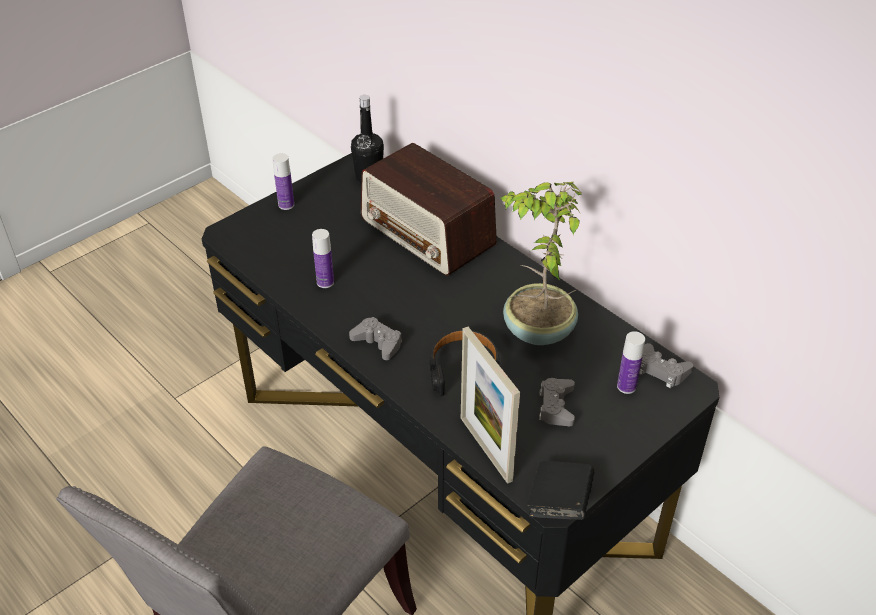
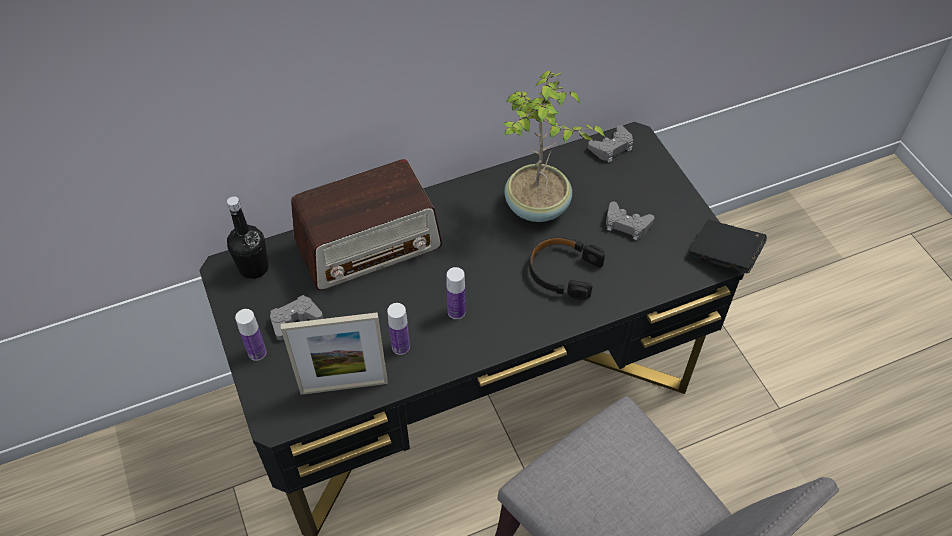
camera: 70 degrees left, 10 degrees up
grey game controller [349,317,402,360] -> grey game controller moved to [270,295,323,340]
picture frame [461,327,520,484] -> picture frame moved to [281,312,388,395]
bottle [617,331,645,394] -> bottle moved to [447,267,466,319]

